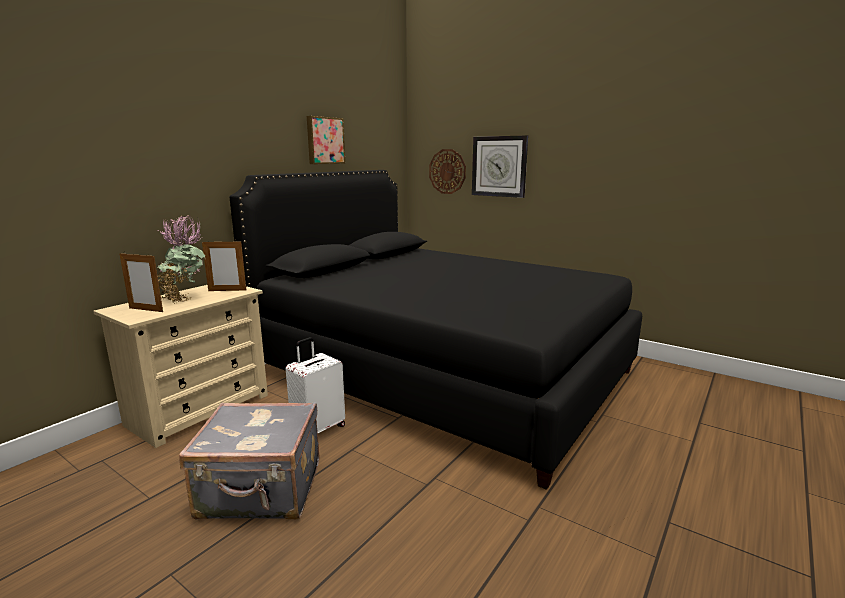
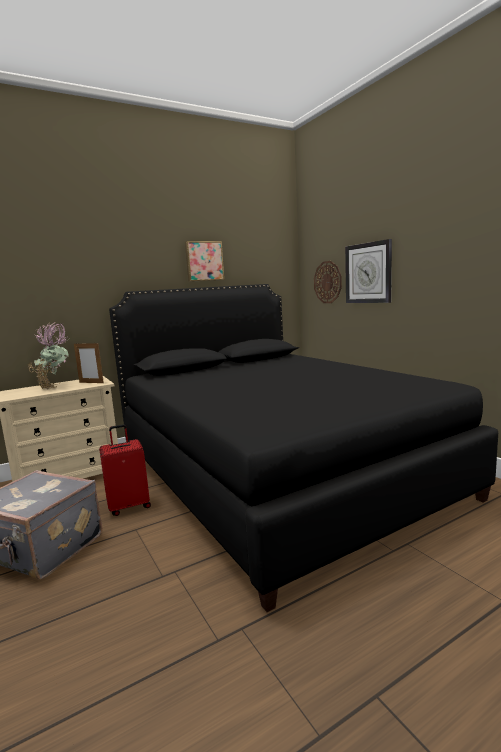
camera: 25 degrees right, 5 degrees down
picture frame [119,252,163,312] -> none
white suitcase [286,337,345,433] -> red suitcase [99,424,151,516]

